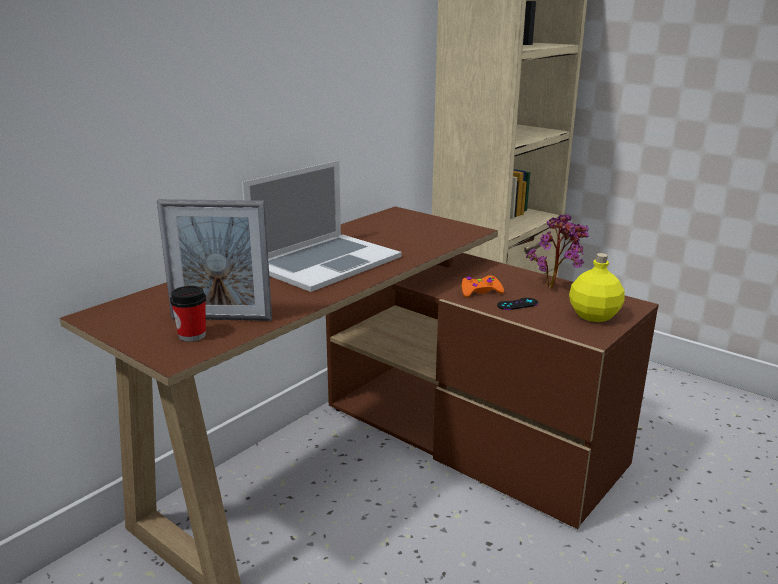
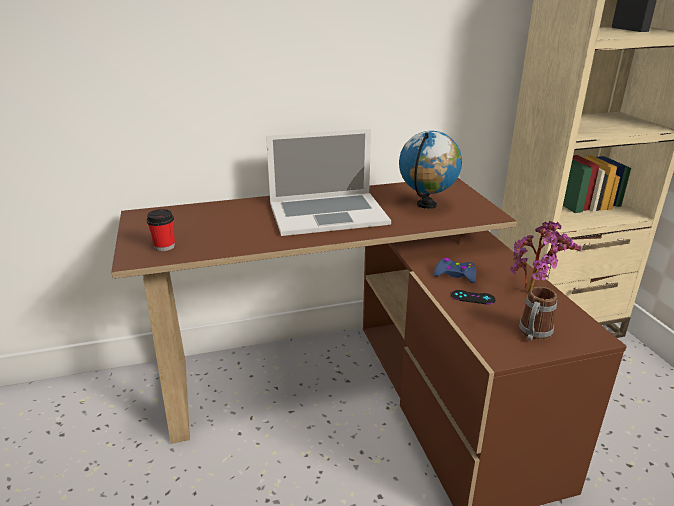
camera: 35 degrees right, 5 degrees up
picture frame [157,199,272,321] -> none
orange game controller [461,276,504,297] -> blue game controller [434,258,476,283]
yellow bottle [569,253,625,322] -> mug [519,287,557,341]
none -> globe [399,131,462,209]

